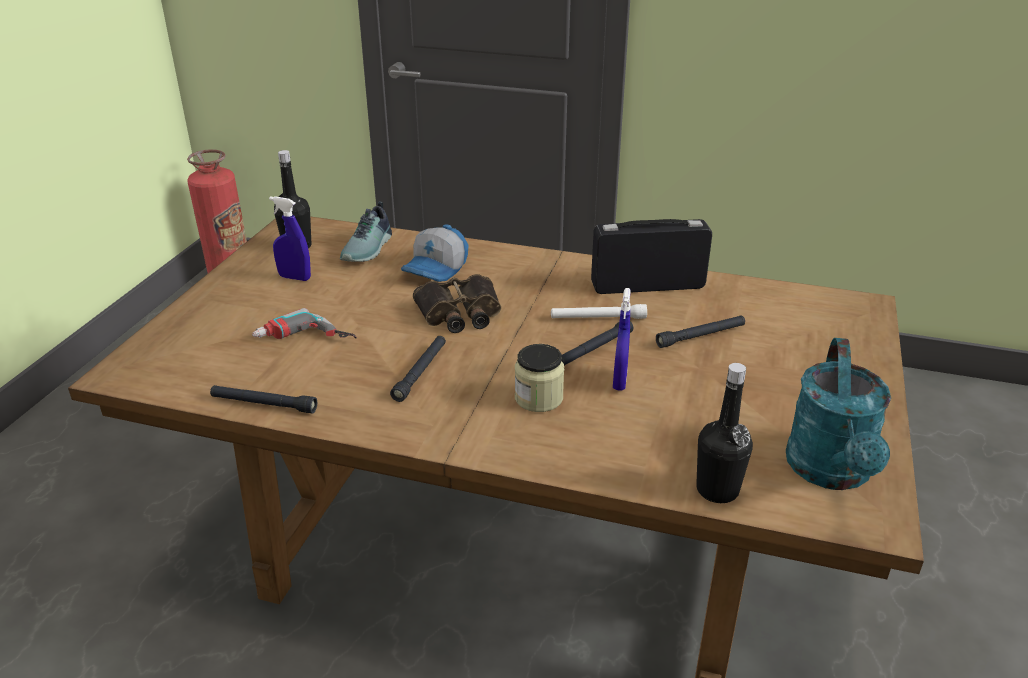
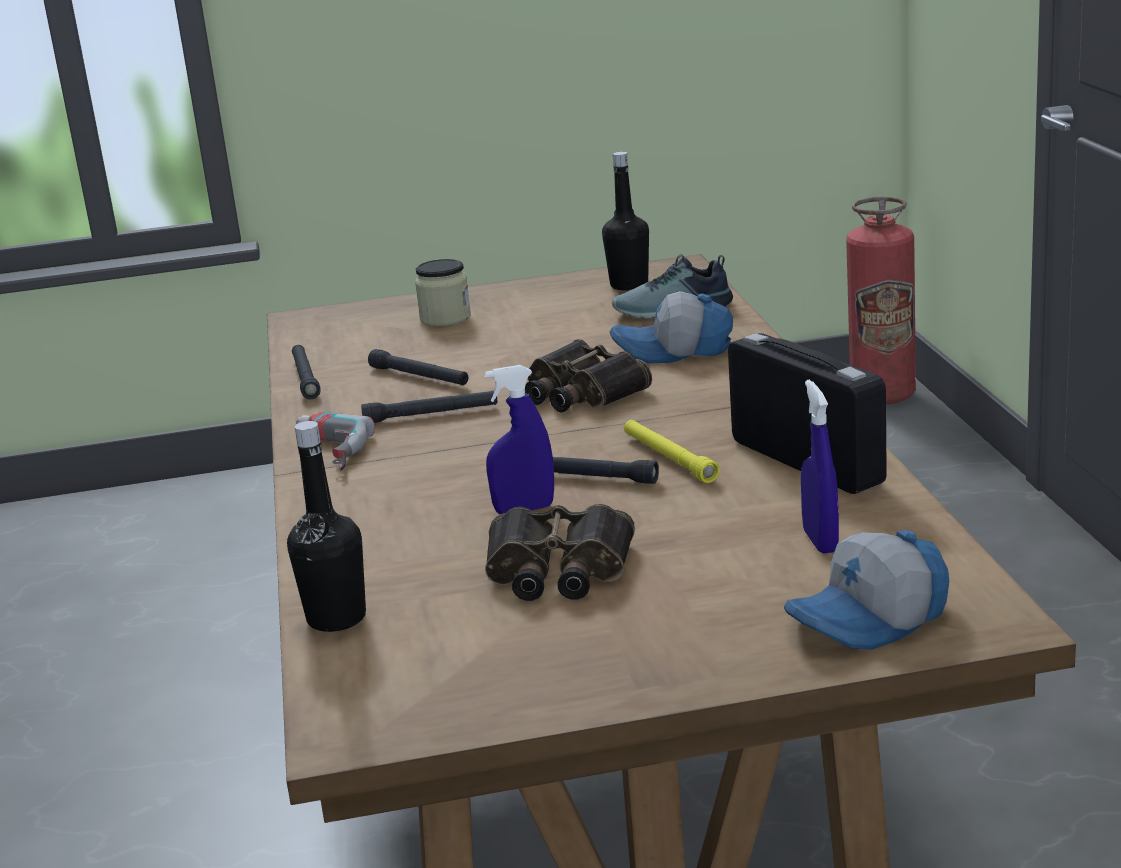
camera: 65 degrees right, 10 degrees down
power drill [252,308,357,339] -> power drill moved to [296,412,375,471]
blue spray bottle [269,196,311,281] -> blue spray bottle moved to [801,380,839,554]
jar [515,344,564,412] -> jar moved to [415,259,471,326]
white flashlight [551,304,647,319] -> yellow flashlight [624,420,720,483]
black flashlight [656,315,745,348] -> black flashlight moved to [368,349,468,385]
turquoise watering can [786,338,891,490] -> none
none -> binoculars [485,504,635,601]
none -> cap [784,530,949,650]

